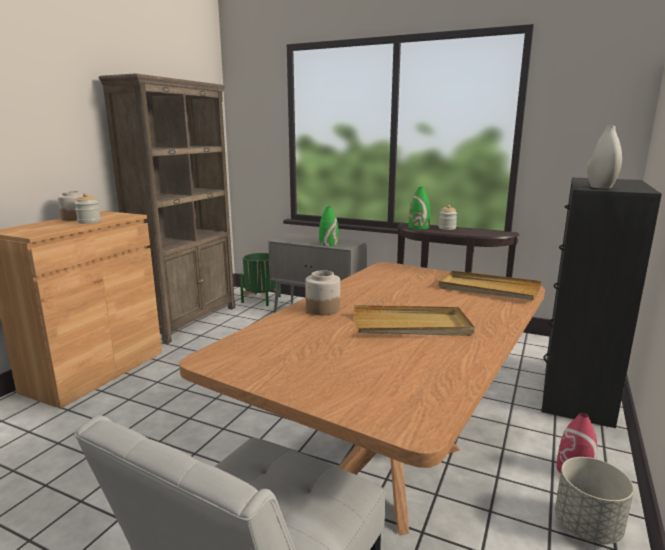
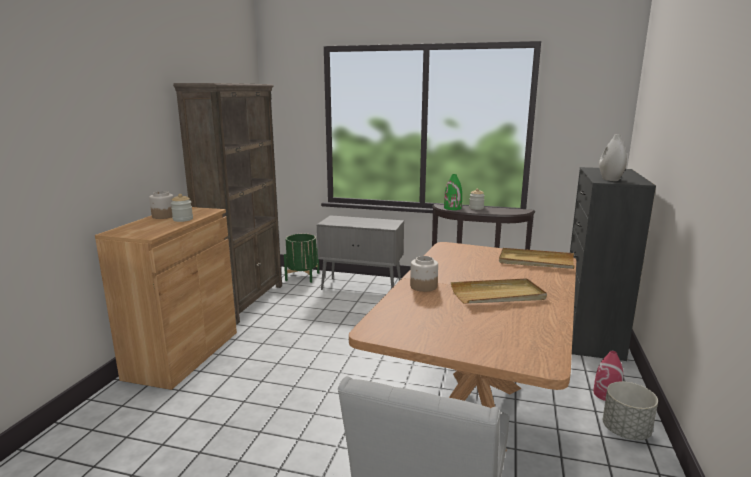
camera: 10 degrees left, 0 degrees up
green vase [319,207,339,246] -> none

